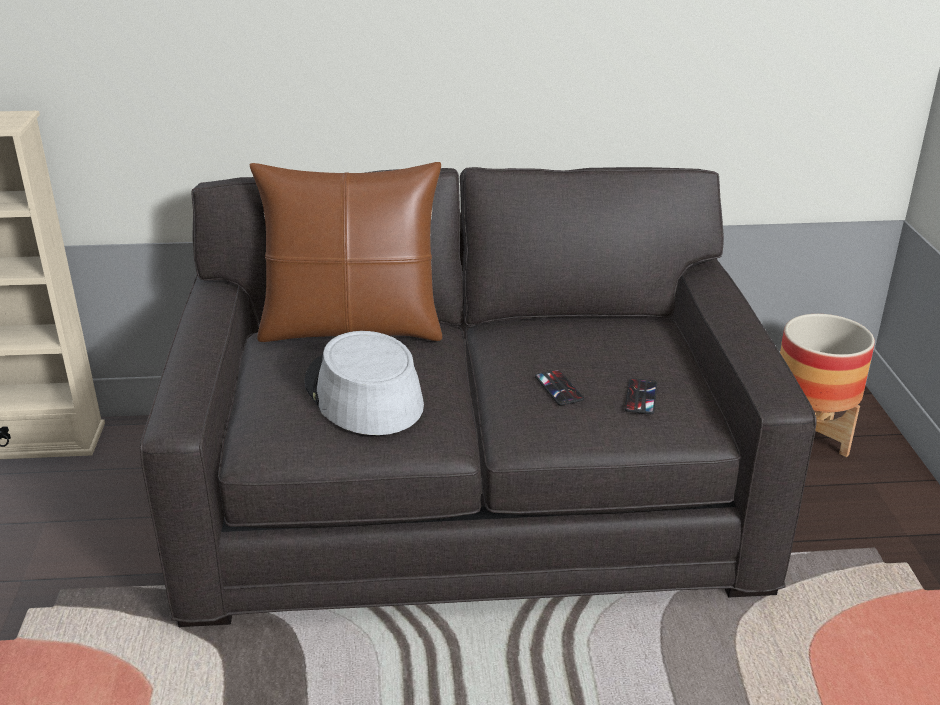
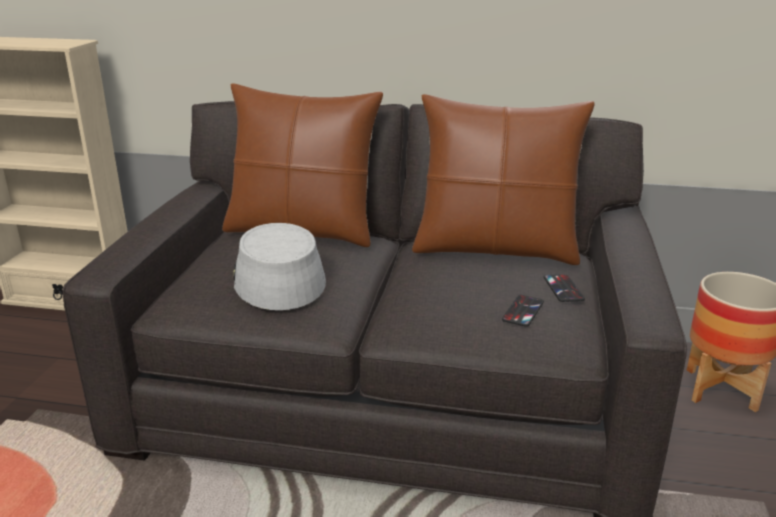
camera: 15 degrees right, 5 degrees down
phone [535,370,584,406] -> phone moved to [544,274,585,302]
none -> brown pillow [412,94,595,265]

